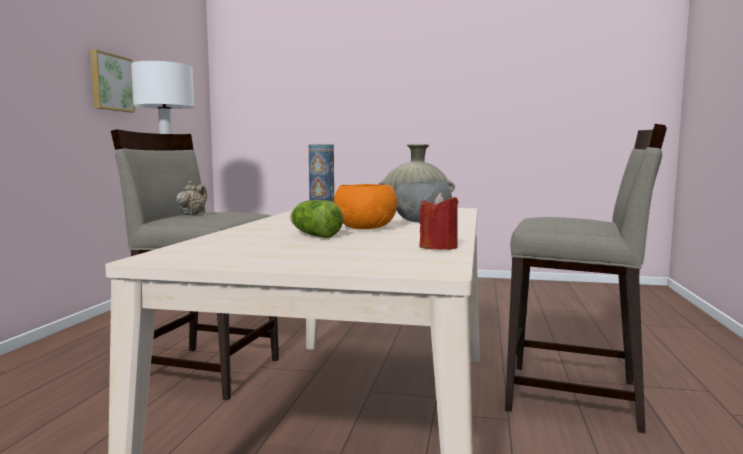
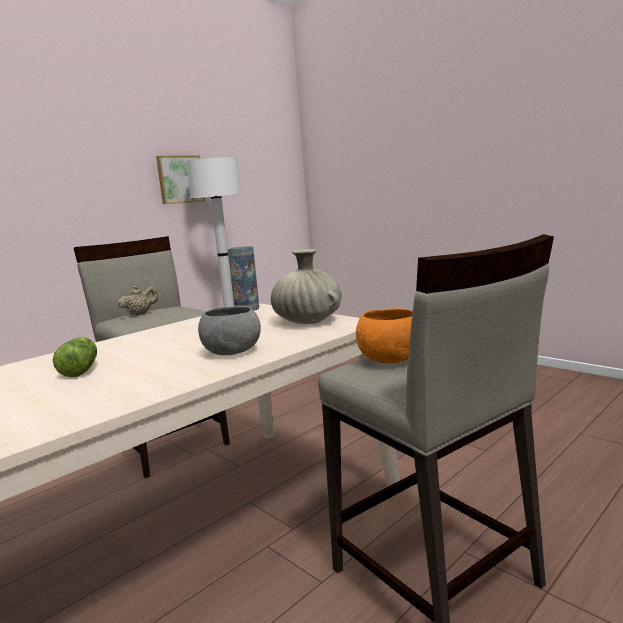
camera: 35 degrees right, 5 degrees up
orange bowl [334,184,397,229] -> orange bowl moved to [355,308,413,363]
red candle [419,192,459,250] -> none

